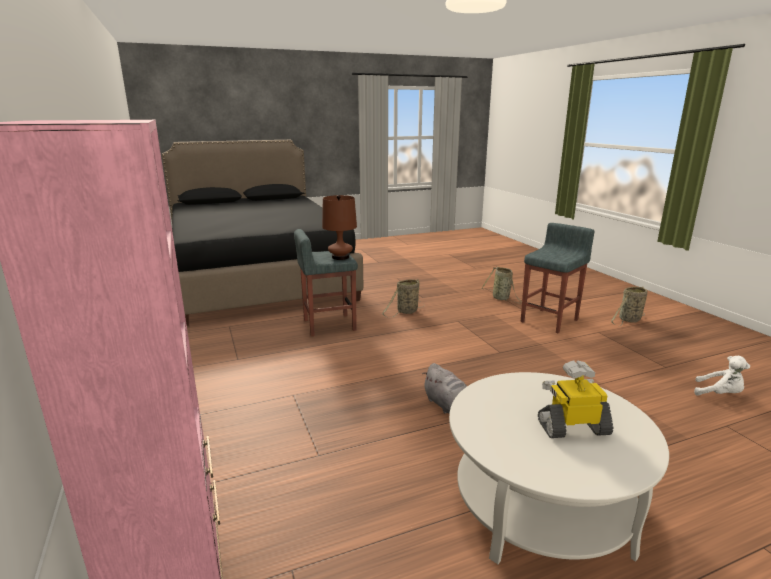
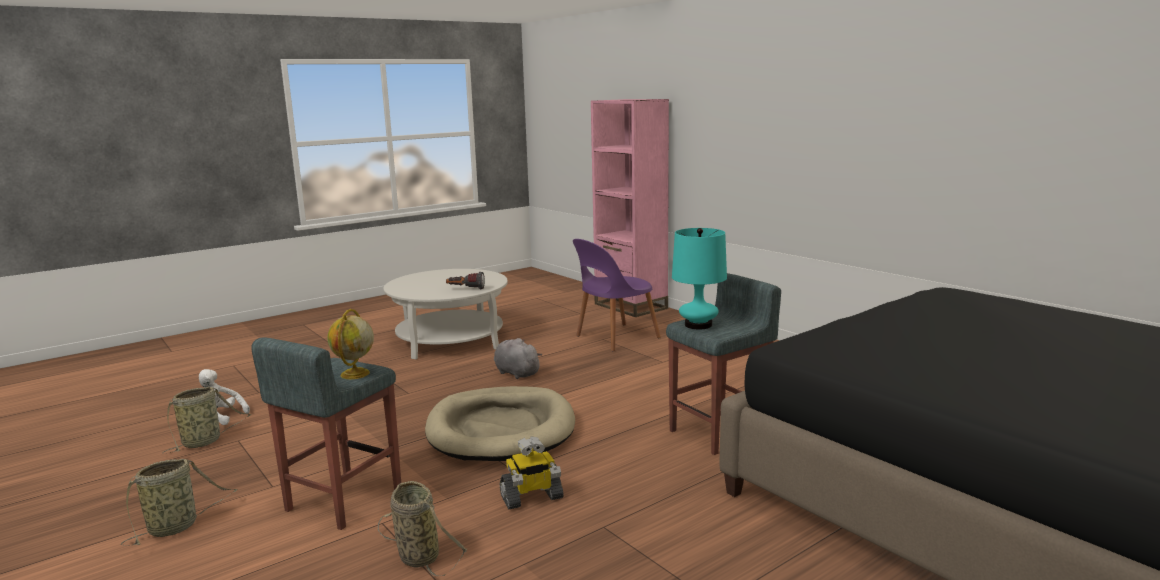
camera: 165 degrees right, 5 degrees down
brown table lamp [322,195,357,260] -> turquoise table lamp [672,228,727,329]
basket [382,279,425,317] -> basket moved to [163,387,251,454]
toy robot [538,360,613,438] -> toy robot moved to [500,437,564,510]
none -> globe [327,309,374,379]
none -> beige dog bed [425,386,575,461]
none -> flashlight [446,272,485,289]
none -> purple chair [573,239,661,351]

